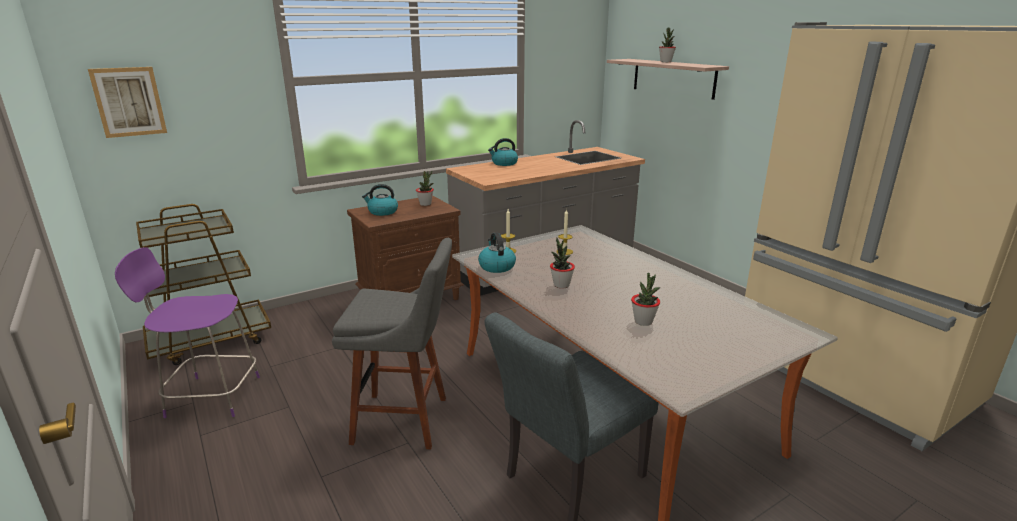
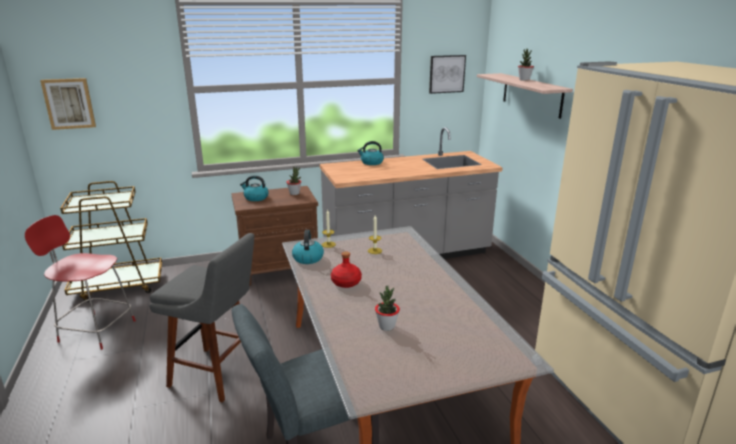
camera: 15 degrees right, 0 degrees up
purple stool [115,247,260,418] -> red stool [25,215,136,350]
potted plant [550,238,575,289] -> red bottle [331,252,362,288]
none -> picture [429,55,466,94]

